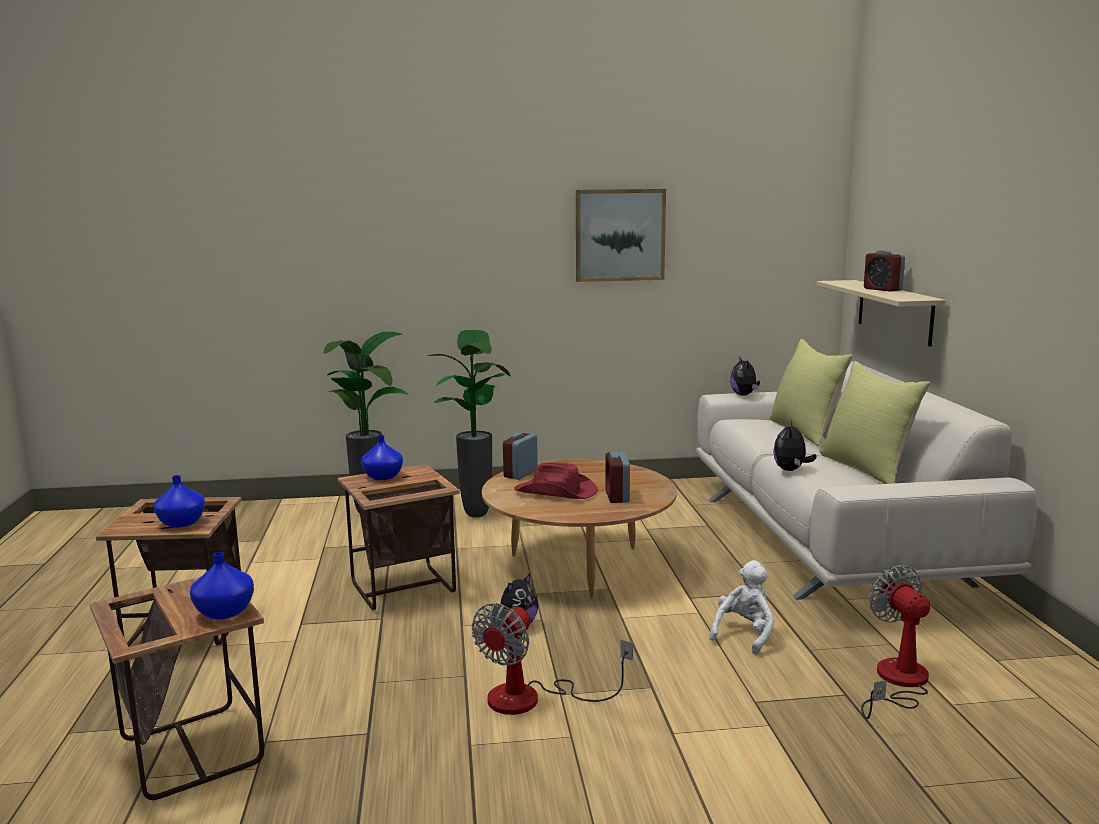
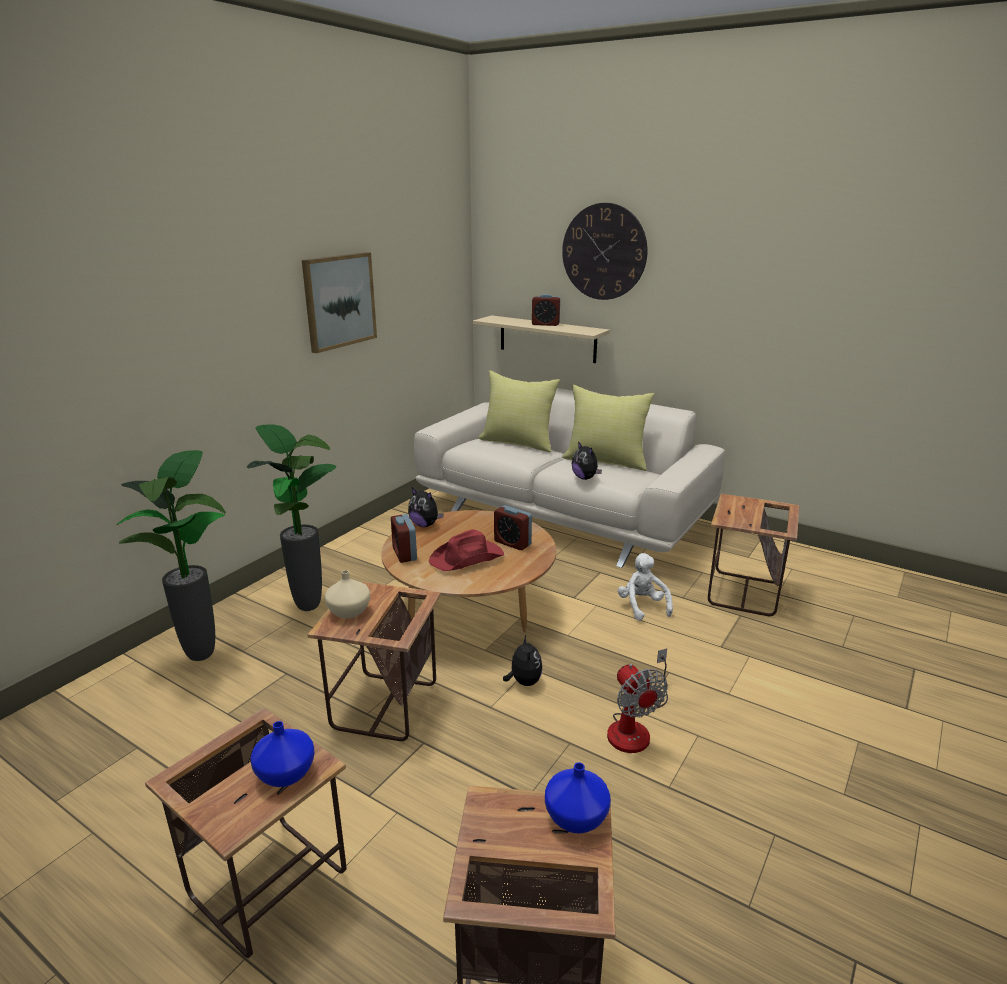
camera: 50 degrees left, 10 degrees up
blue vase [361,435,403,480] -> beige vase [325,570,370,619]
plush toy [730,356,760,395] -> plush toy moved to [408,488,444,527]
fan [861,565,930,719] -> side table [708,494,799,616]
none -> wall clock [562,203,648,300]

